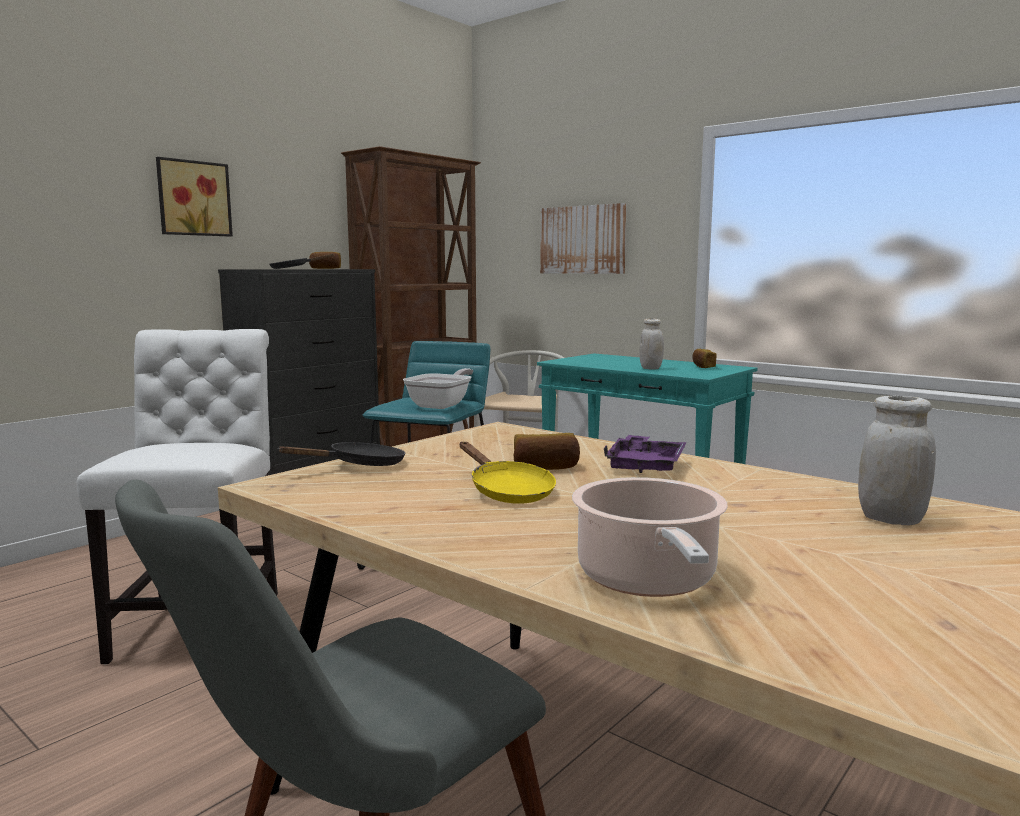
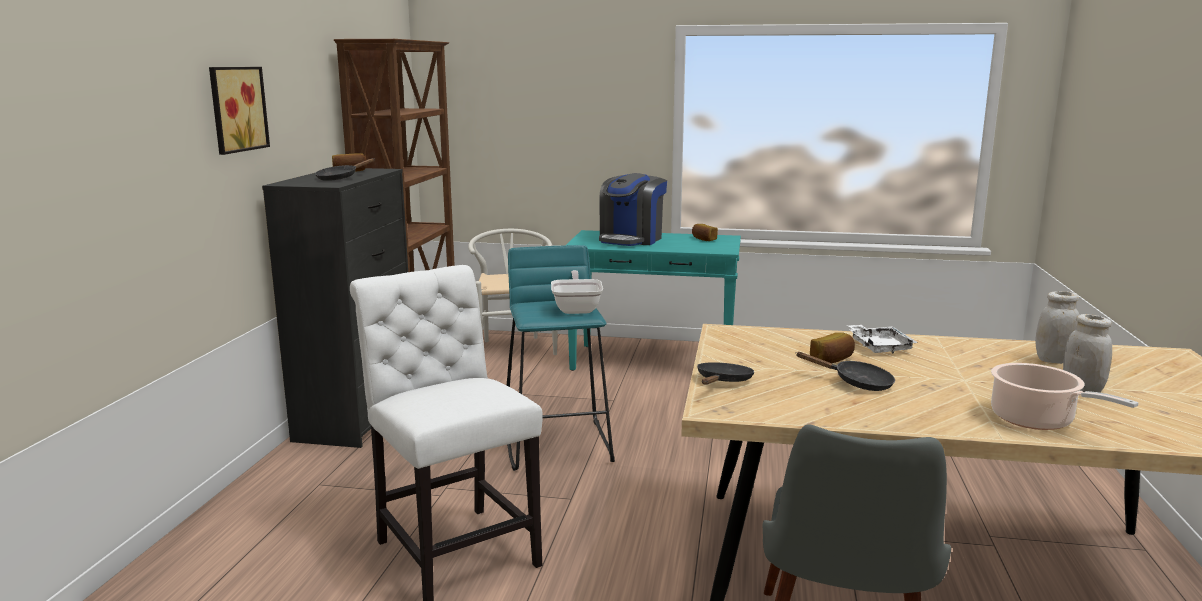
camera: 30 degrees left, 5 degrees up
yellow frying pan [460,442,556,504] -> black frying pan [795,352,895,391]
picture [540,203,627,274] -> none
purple tray [604,435,687,473] -> white tray [847,325,918,354]
white jar [639,318,664,370] -> white jar moved to [1063,314,1112,393]
none -> coffee machine [599,173,667,246]

